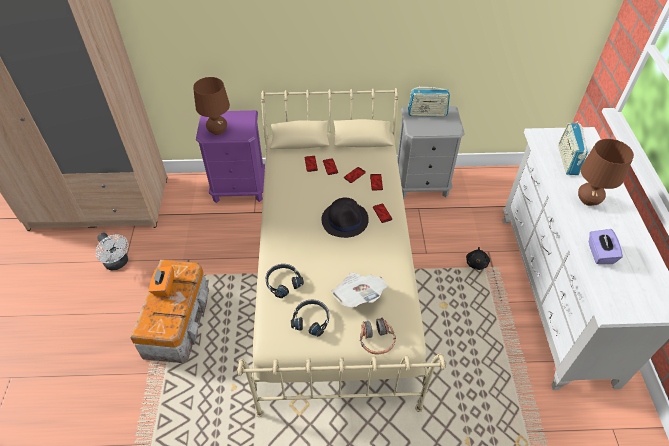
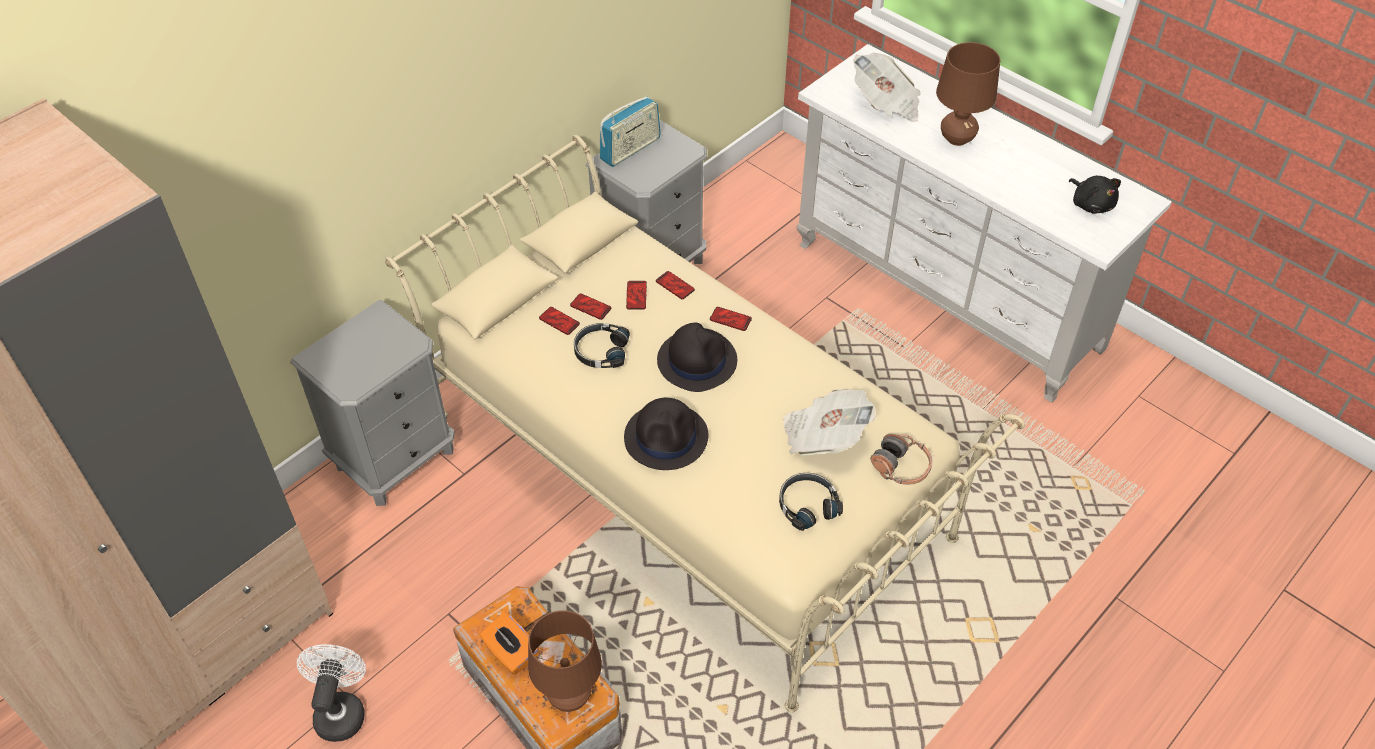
camera: 45 degrees left, 0 degrees up
white fan [95,233,129,270] -> white fan turned 90 degrees counterclockwise [297,644,366,742]
brown table lamp [193,77,230,135] -> brown table lamp moved to [528,610,602,712]
purple nightstand [196,110,265,203] -> grey nightstand [290,299,455,506]
black headphones [266,264,304,298] -> black headphones moved to [574,323,630,368]
black plush toy [466,247,490,270] -> black plush toy moved to [1069,176,1121,214]
radio [558,121,588,175] -> newspaper [853,53,921,122]
purple tissue box [589,229,623,264] -> none
none -> black hat [624,398,708,470]

